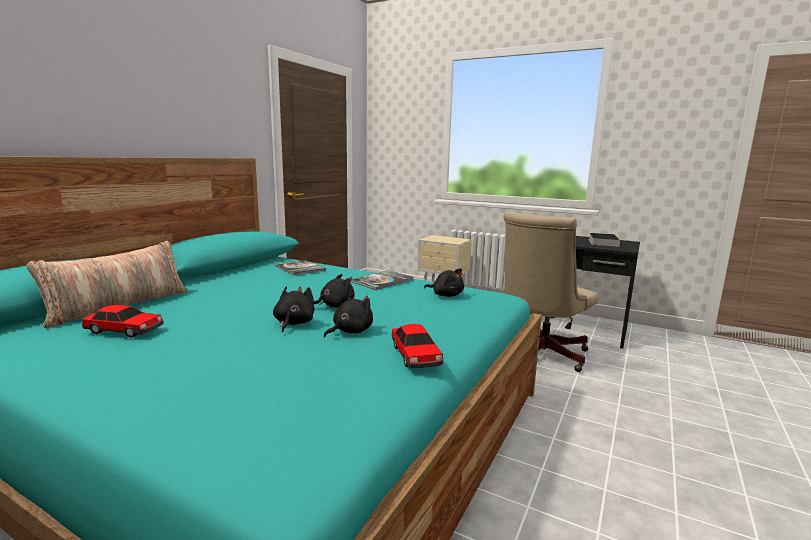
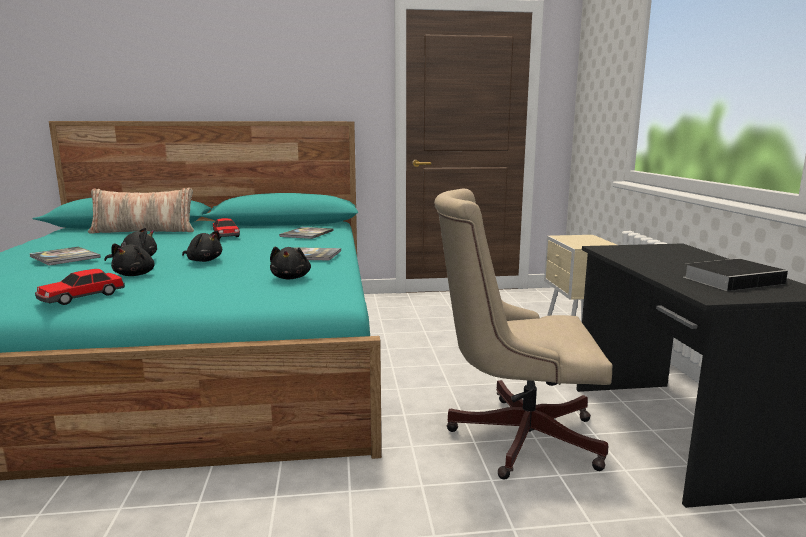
camera: 55 degrees right, 0 degrees up
toy car [82,305,164,338] -> toy car moved to [213,218,240,238]
black plush toy [324,293,373,337] -> black plush toy turned 90 degrees clockwise [111,244,155,276]
none -> book [29,247,101,266]

